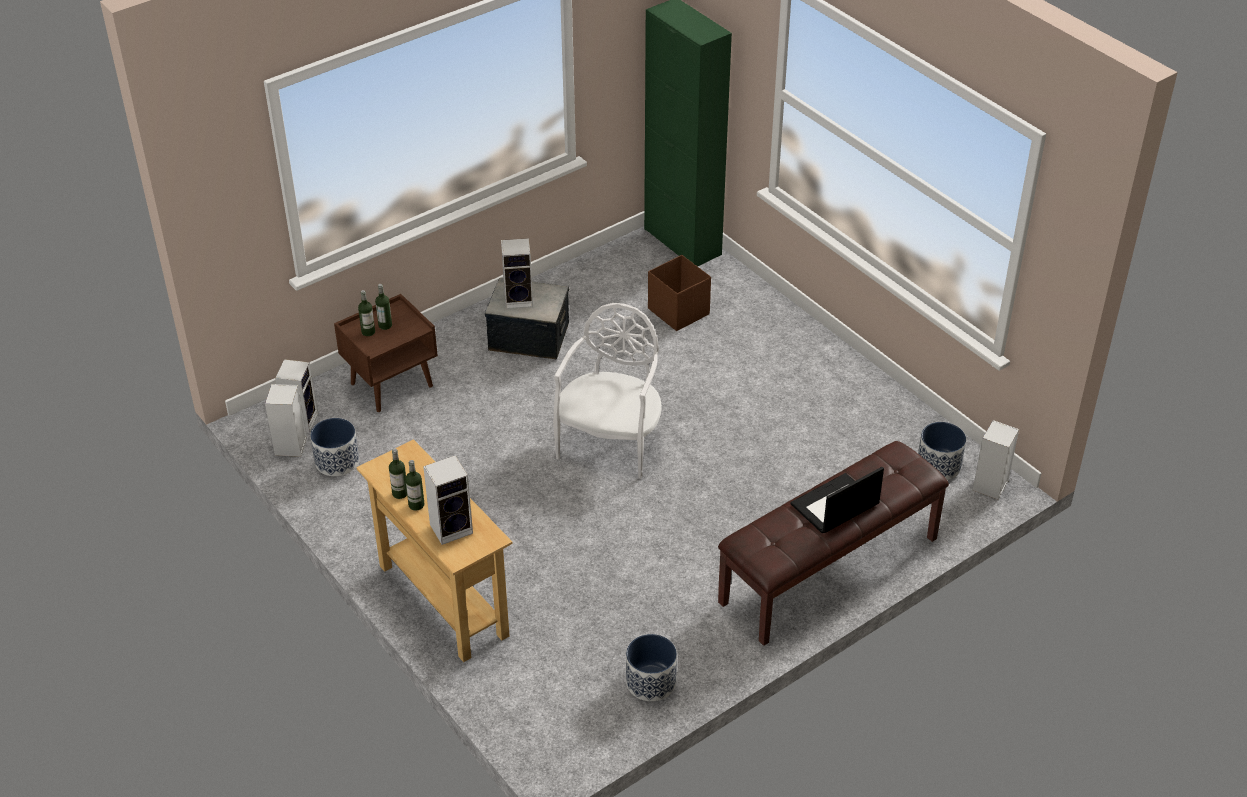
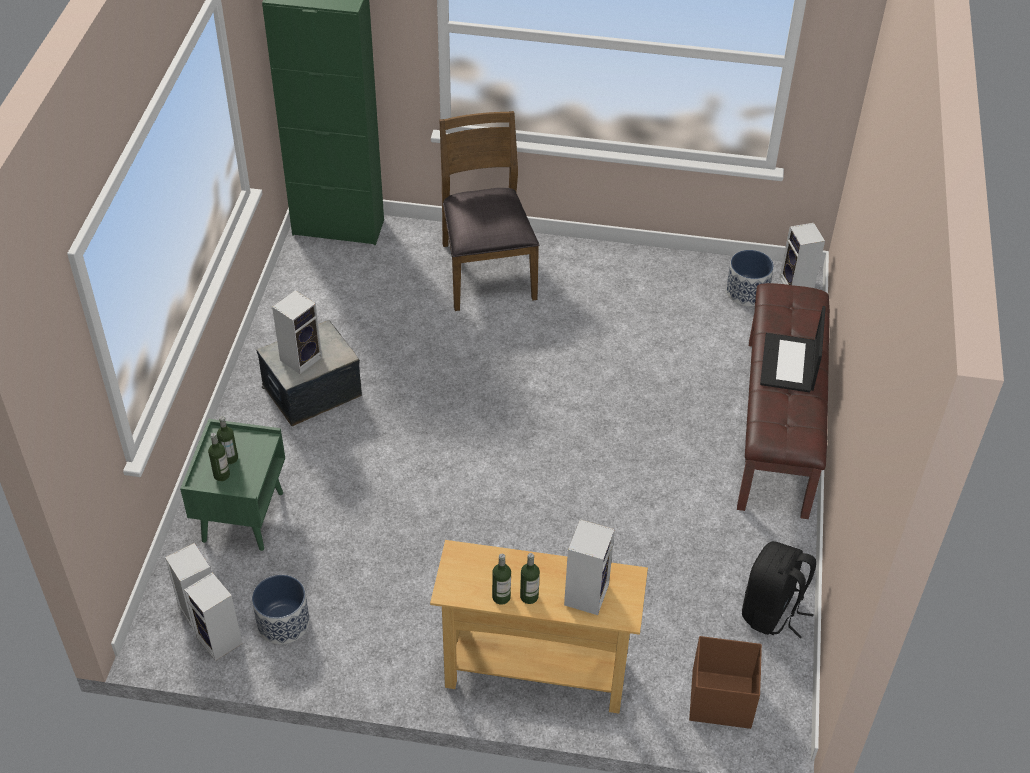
camera: 45 degrees left, 5 degrees up
brown nightstand [334,294,438,412] -> green nightstand [180,419,285,551]
white chair [553,303,662,479] -> none
planter [626,634,677,701] -> black backpack [742,541,816,638]
brown storage box [648,255,711,331] -> brown storage box moved to [689,636,762,729]
none -> brown chair [439,111,539,311]

